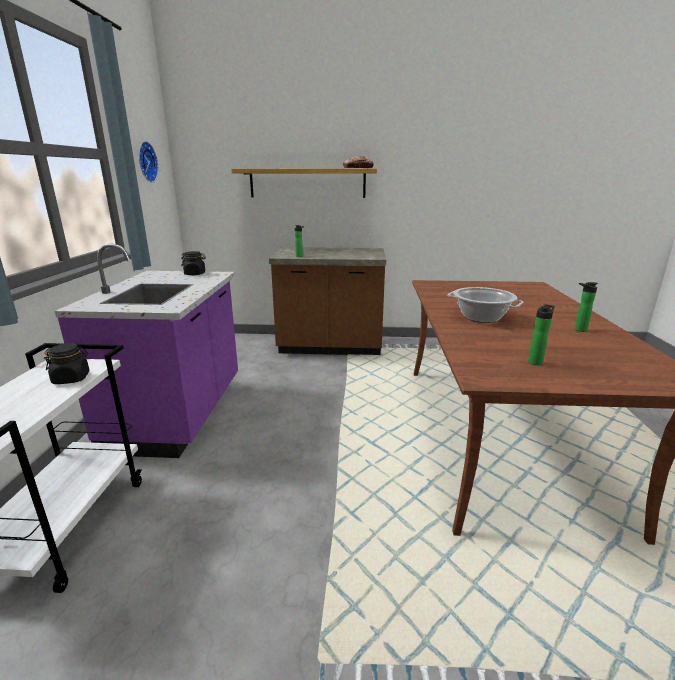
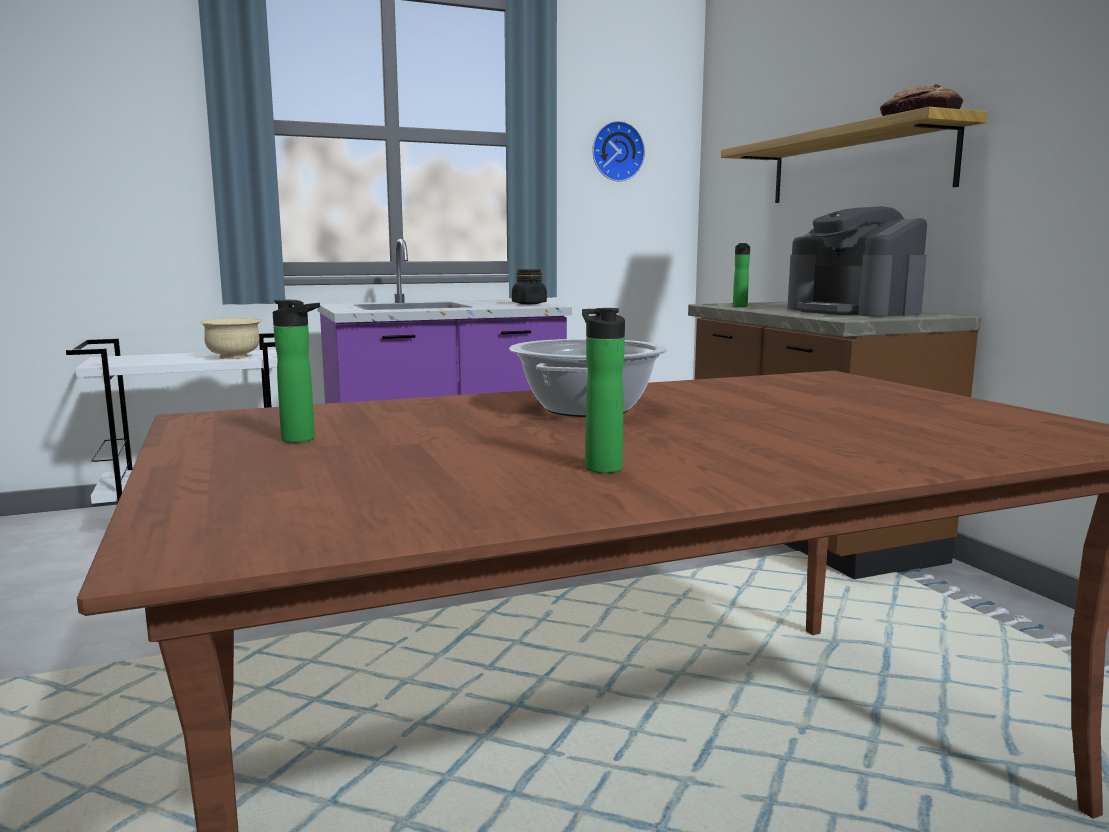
camera: 65 degrees right, 10 degrees down
black jar [44,343,89,384] -> beige bowl [199,318,262,359]
none -> coffee machine [787,206,927,317]

